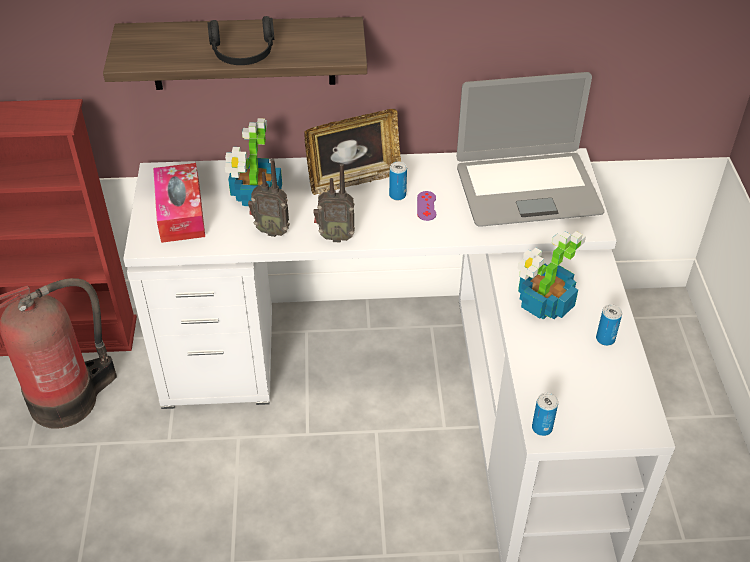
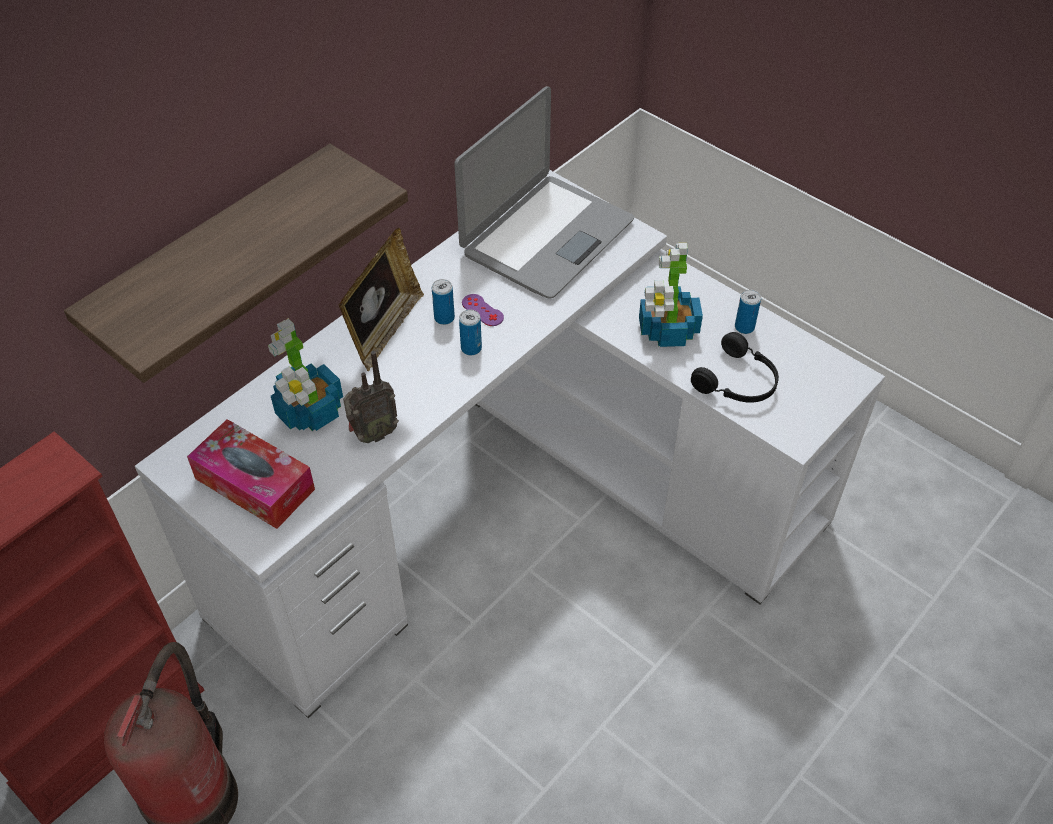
camera: 45 degrees left, 5 degrees up
black headphones [208,16,274,65] -> black headphones moved to [691,332,779,403]
radio [313,163,355,243] -> none
can [532,393,558,436] -> can moved to [459,310,482,355]

